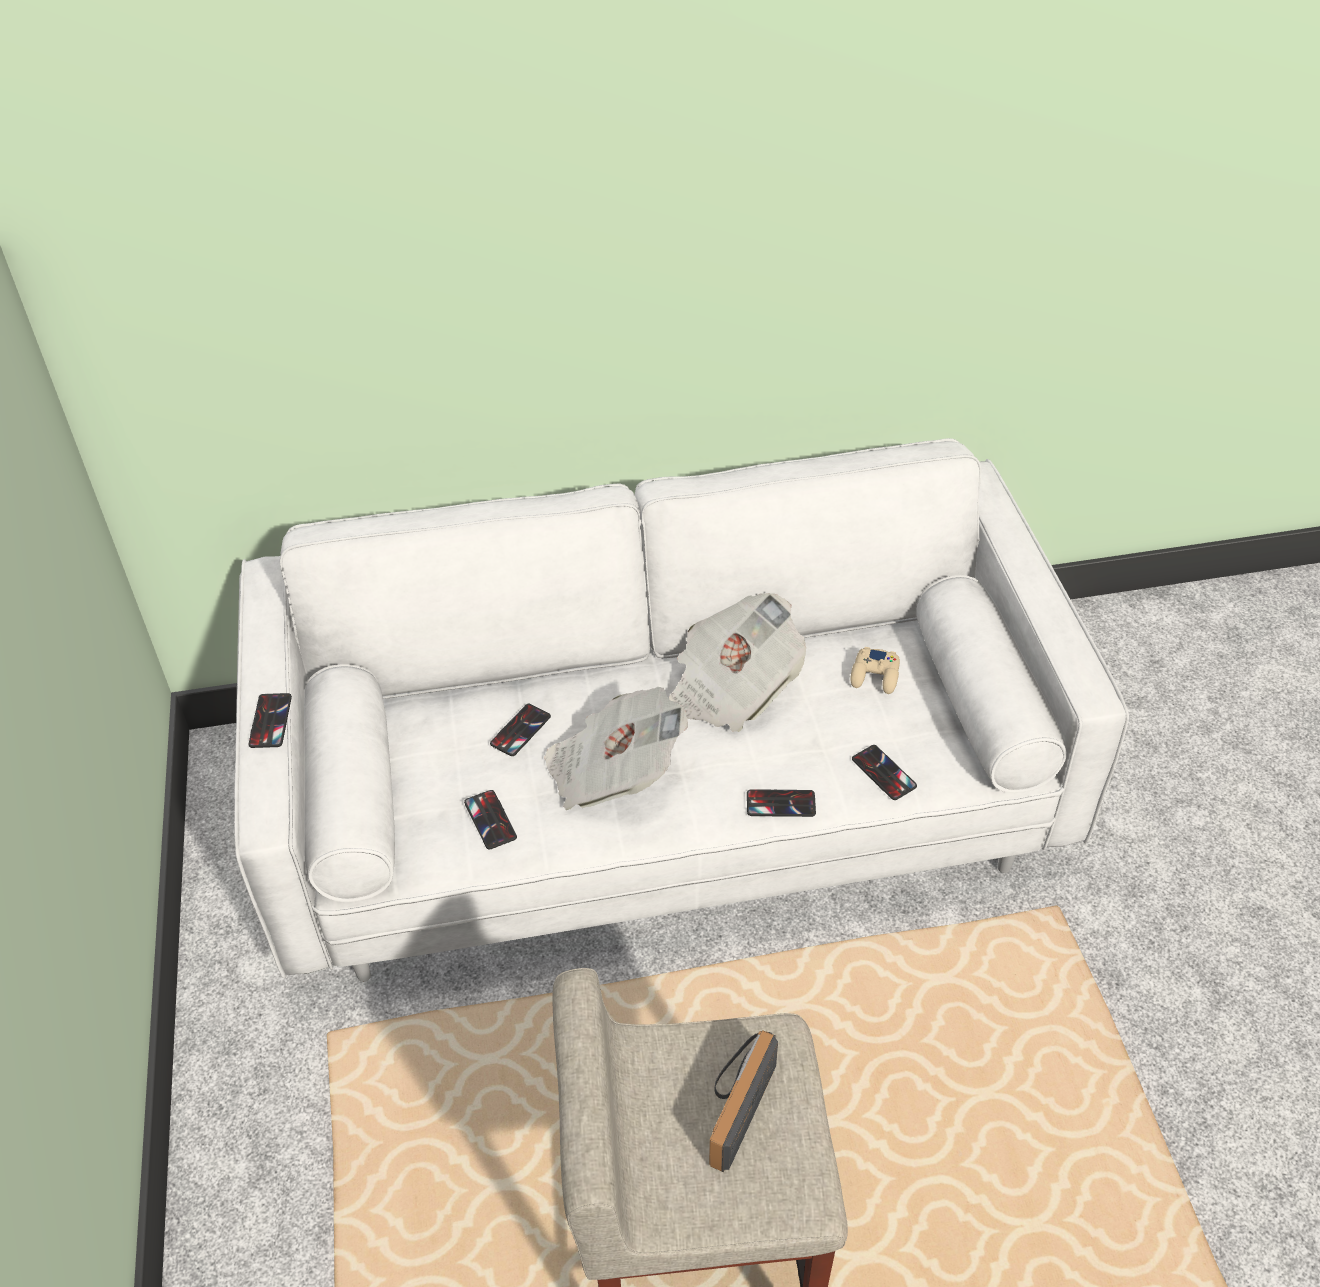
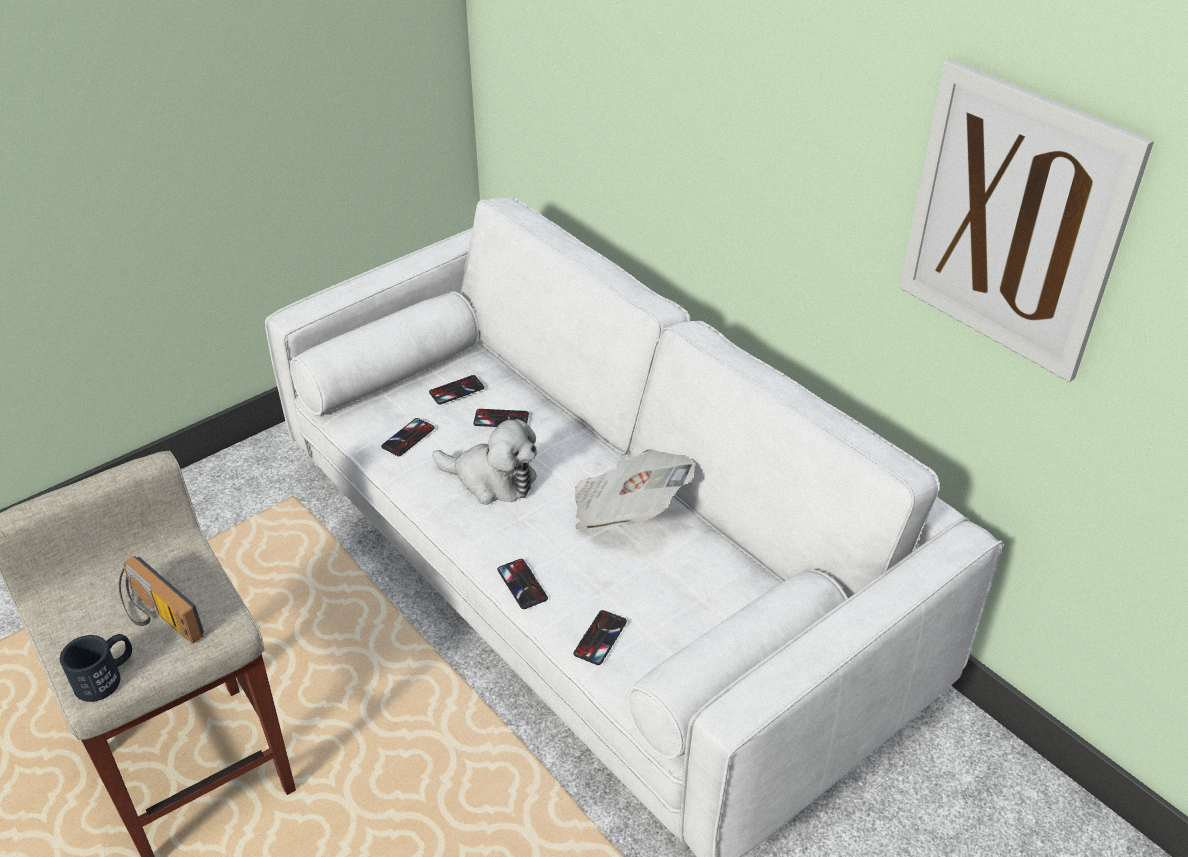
camera: 60 degrees right, 5 degrees down
phone [248,693,292,748] -> phone moved to [429,375,484,404]
newspaper [544,687,688,810] -> plush toy [432,419,537,505]
radio [709,1030,778,1172] -> radio turned 135 degrees counterclockwise [119,556,204,643]
beige game controller [851,647,900,694] -> none
none -> black mug [60,634,132,702]
none -> picture [899,59,1154,382]

